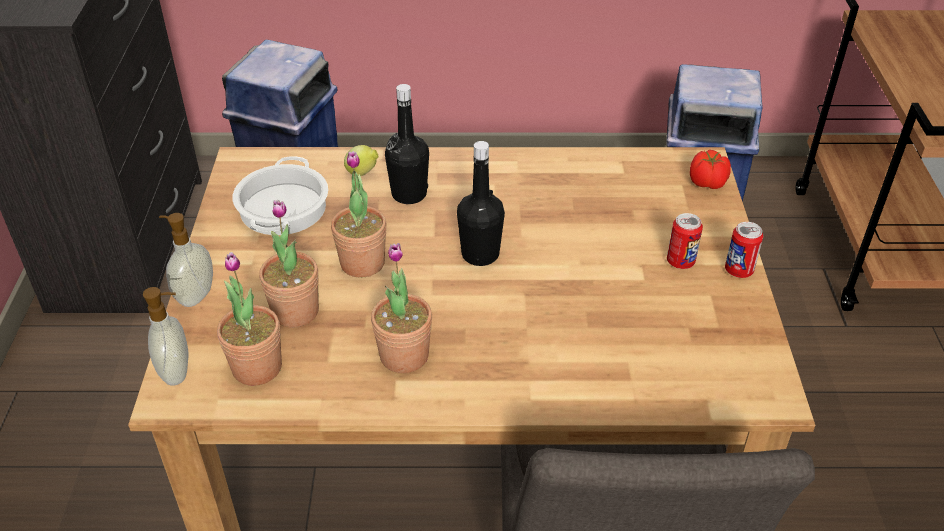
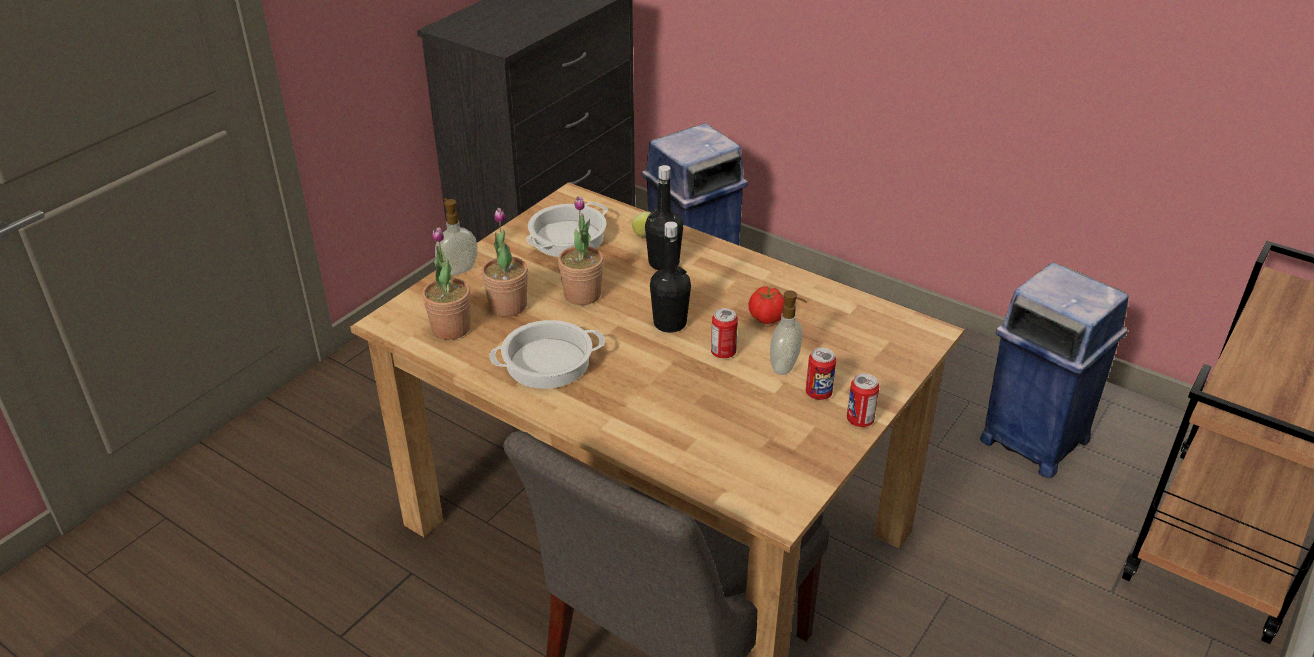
camera: 35 degrees right, 5 degrees down
soap dispenser [143,287,189,385] -> soap dispenser moved to [770,290,807,375]
potted plant [371,243,432,373] -> cooking pot [489,320,605,389]
tomato [690,150,731,189] -> tomato moved to [749,286,785,324]
none -> can [711,308,738,359]

